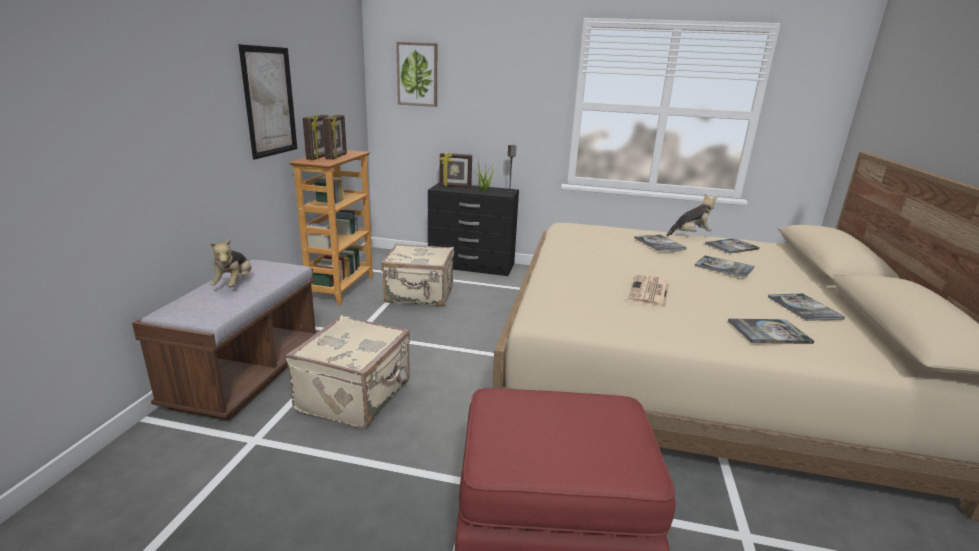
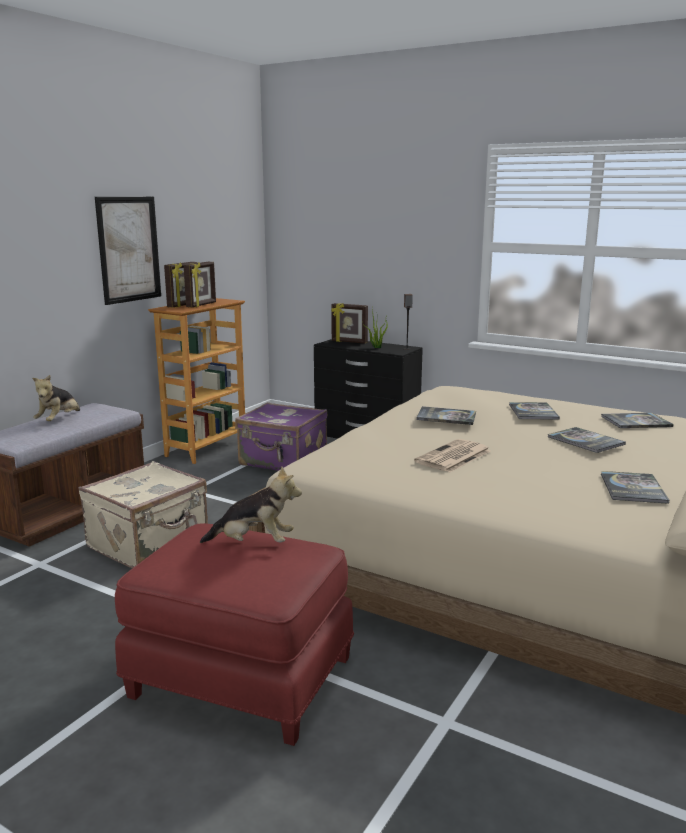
camera: 20 degrees right, 5 degrees down
beige suitcase [381,243,454,307] -> purple suitcase [235,402,327,471]
picture [396,42,437,107] -> none
plush toy [666,194,718,236] -> plush toy moved to [200,466,302,543]
book [728,318,814,344] -> book moved to [417,406,476,425]

